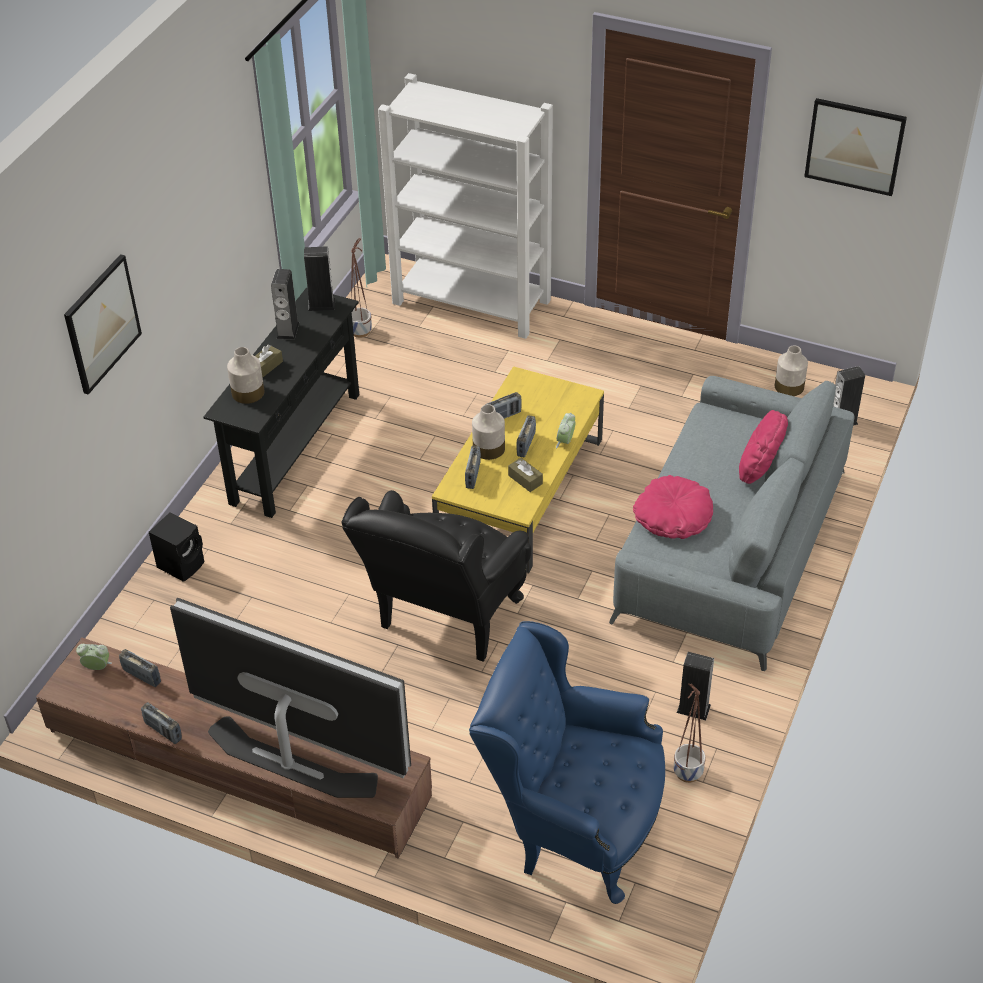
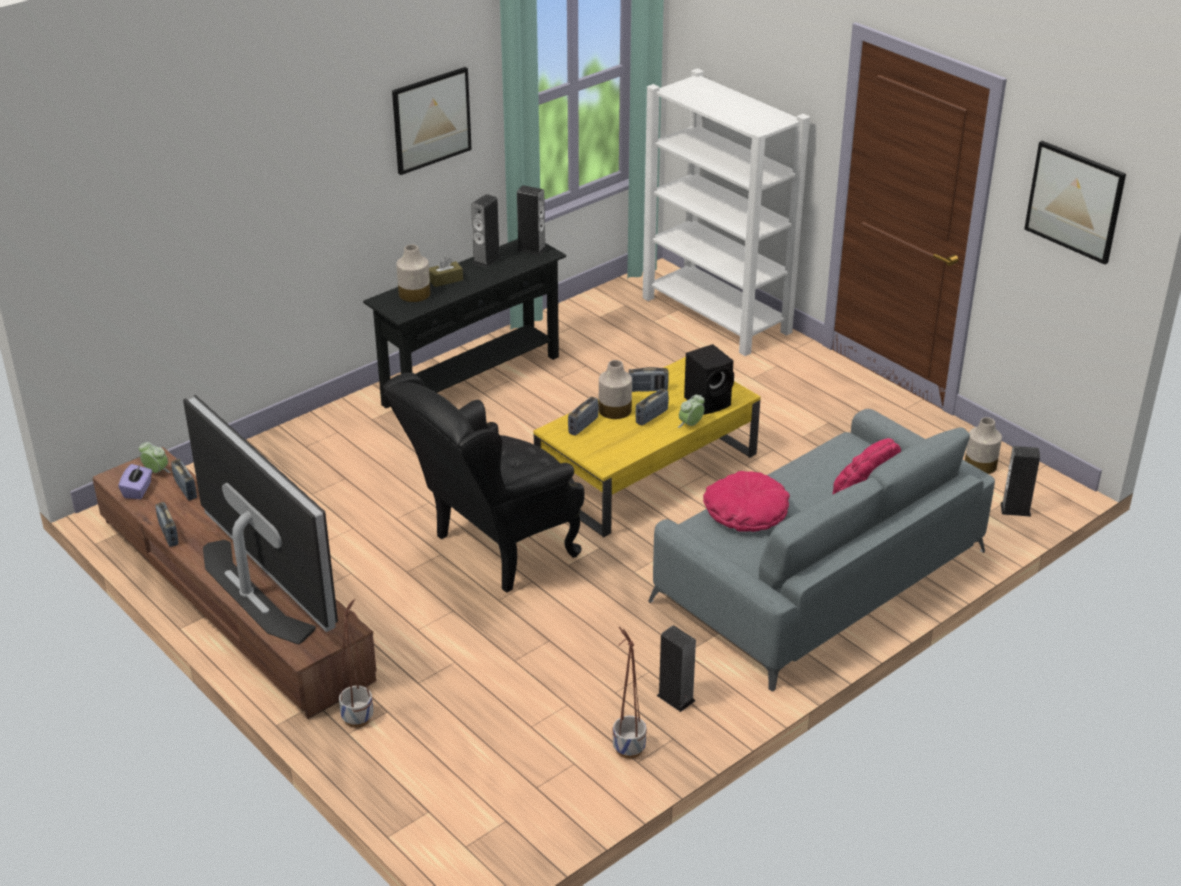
camera: 25 degrees right, 10 degrees down
picture [64,254,142,395] -> picture moved to [392,67,472,175]
black speaker [149,512,204,582] -> black speaker moved to [684,344,734,415]
planter [351,238,372,338] -> planter moved to [339,599,373,728]
blue armchair [469,621,665,904] -> none
brown tissue box [508,458,543,492] -> none
none -> purple tissue box [118,464,152,499]

